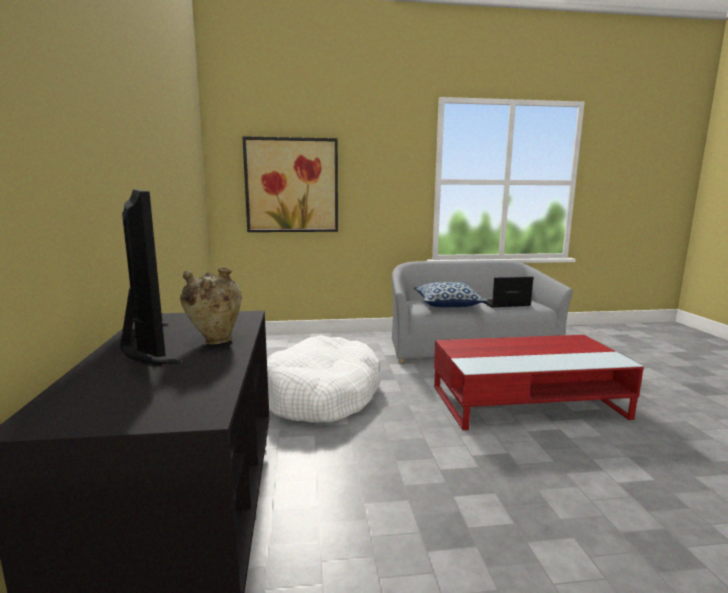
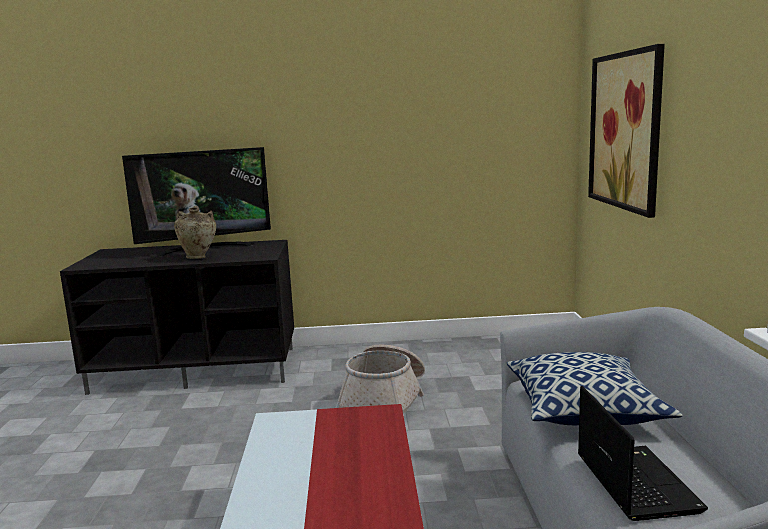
camera: 95 degrees right, 0 degrees up
white dog bed [267,335,381,423] -> basket [336,345,425,414]

